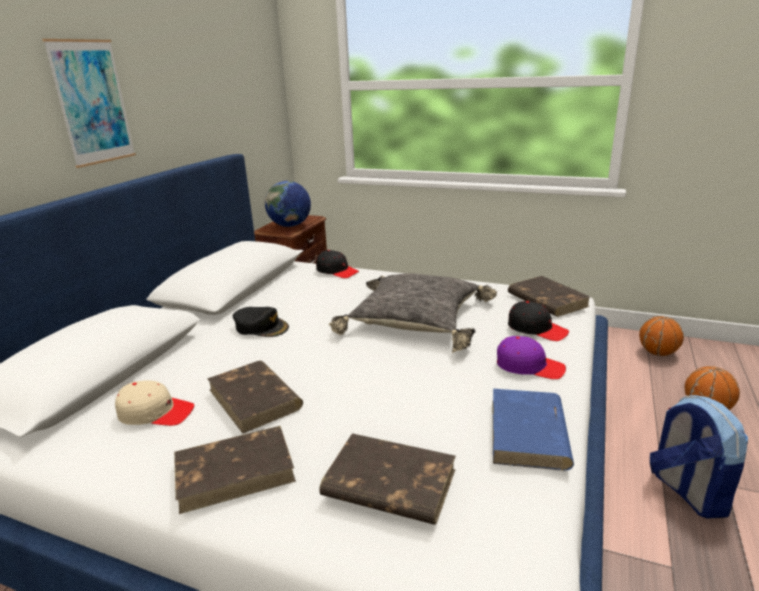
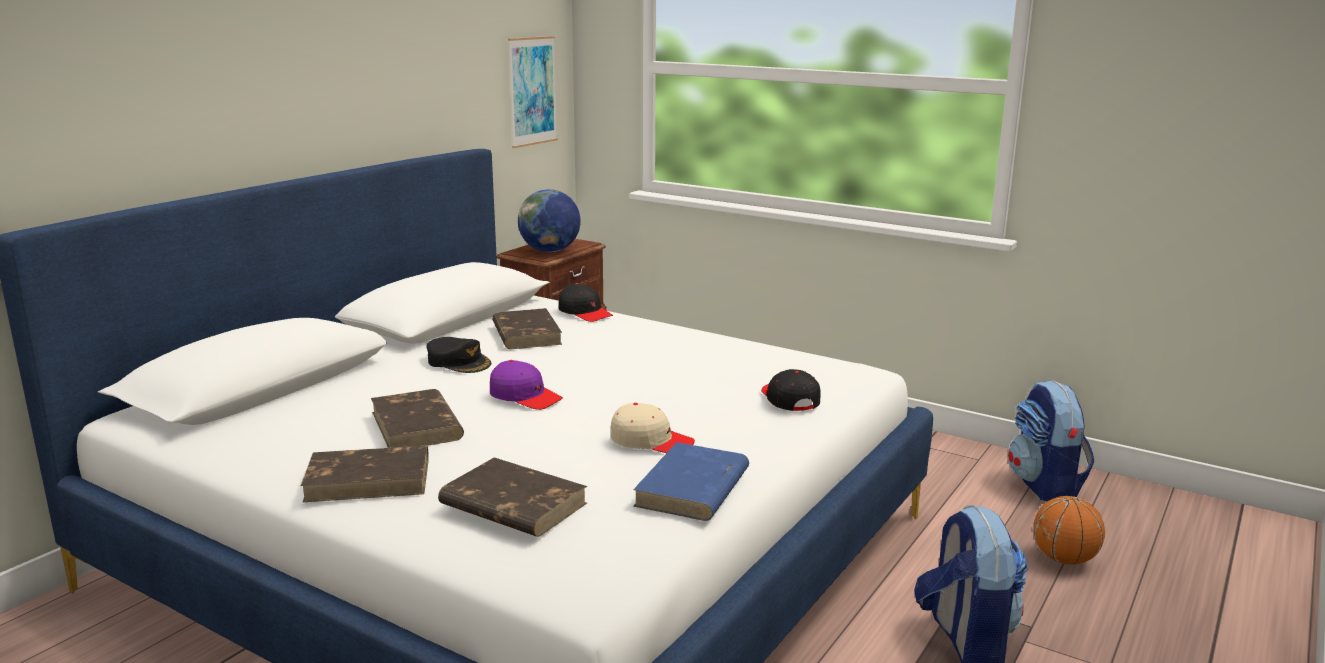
camera: 10 degrees right, 5 degrees down
picture [42,39,136,168] -> picture moved to [508,36,558,148]
beige cap [115,380,194,426] -> beige cap moved to [611,403,695,453]
pillow [329,274,497,353] -> none
purple cap [497,336,566,379] -> purple cap moved to [490,360,563,410]
brown book [508,276,590,317] -> brown book moved to [492,308,562,349]
black cap [508,301,569,341] -> black cap turned 150 degrees counterclockwise [761,369,820,411]
basketball [639,316,684,356] -> backpack [1008,380,1094,501]

